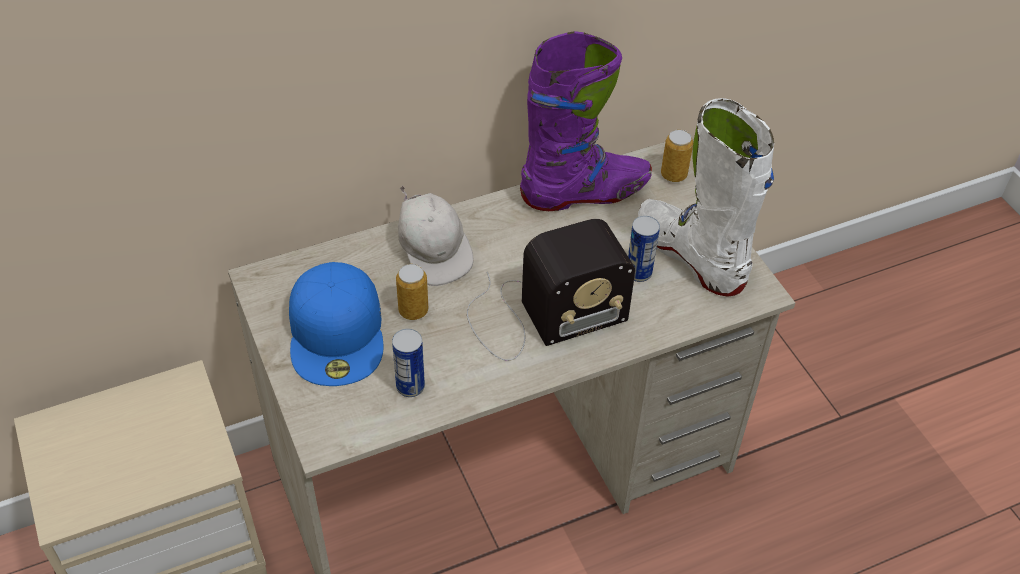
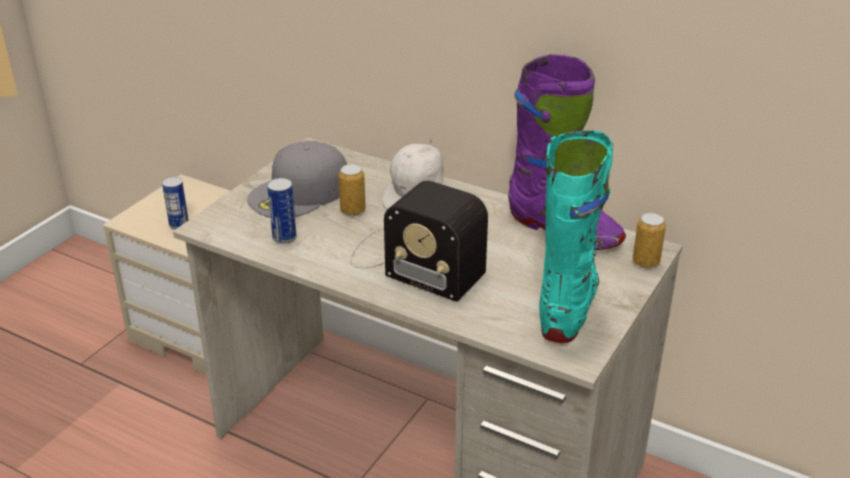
camera: 55 degrees right, 15 degrees down
blue cap [289,262,383,386] -> grey cap [247,141,347,217]
can [628,216,660,282] -> can moved to [162,177,188,230]
white boot [638,98,774,297] -> turquoise boot [539,130,613,343]

